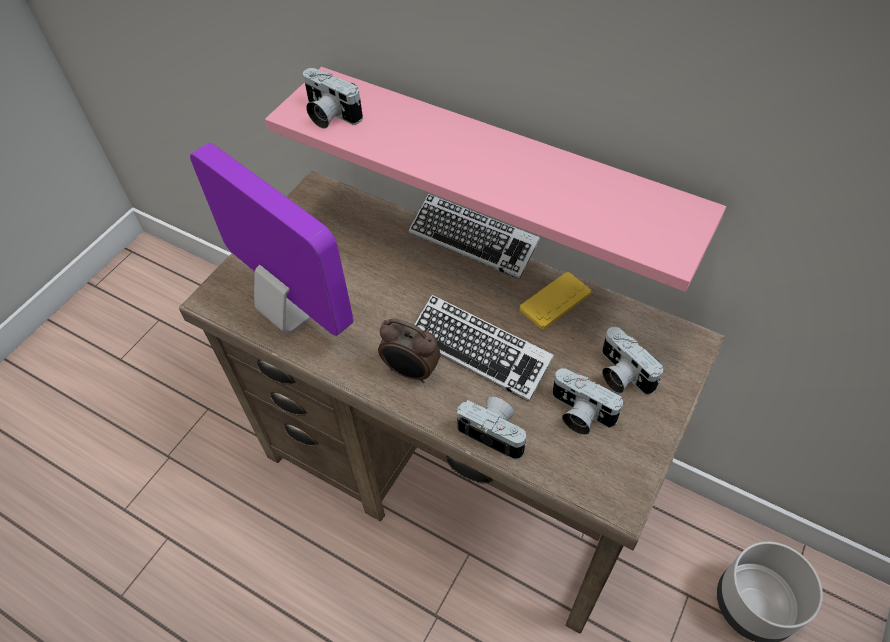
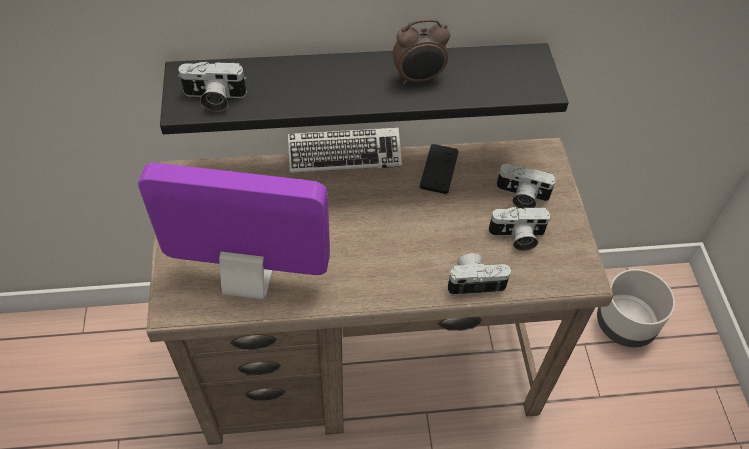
camera: 40 degrees left, 0 degrees up
pink shelf [265,67,726,292] -> black shelf [160,43,569,134]
alarm clock [378,319,441,383] -> alarm clock moved to [393,18,450,85]
keyboard [414,295,554,402] -> none
yellow game controller [520,272,591,329] -> black game controller [420,144,459,194]

